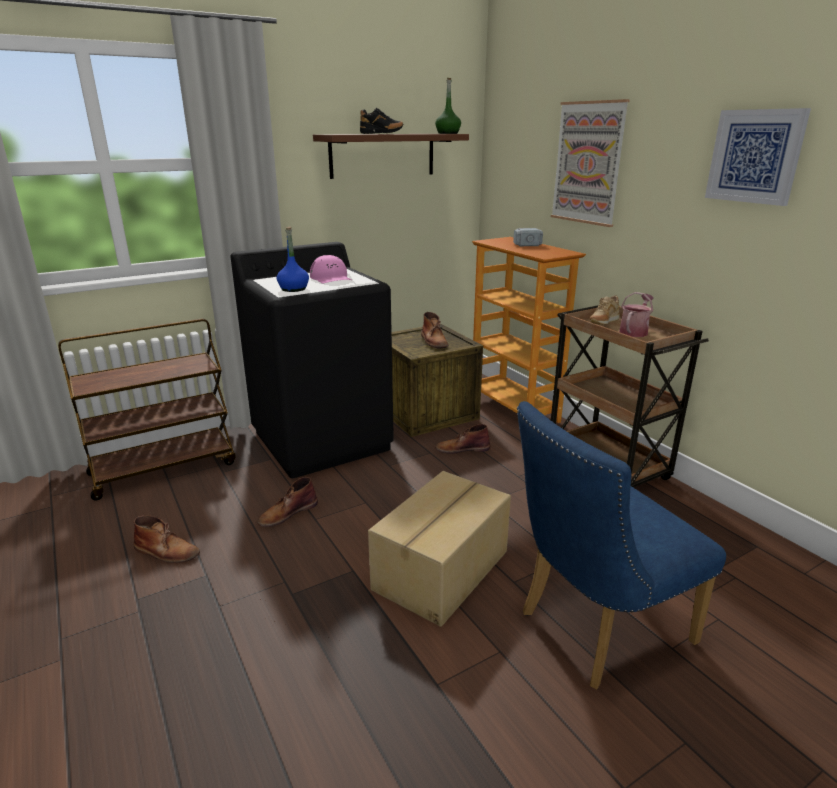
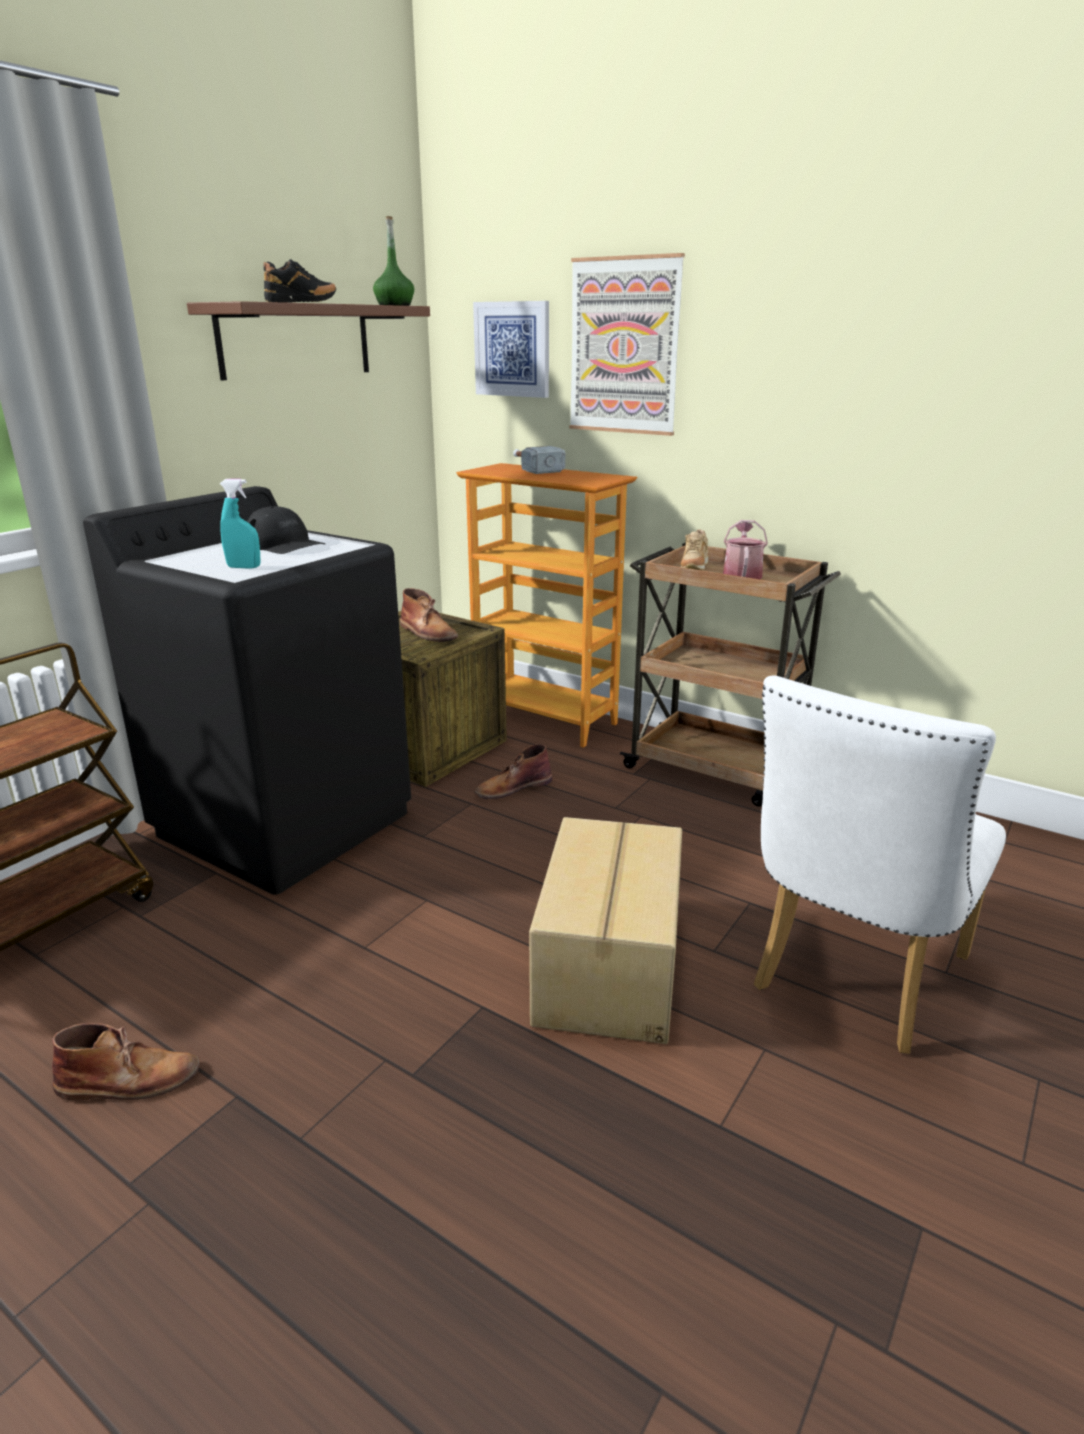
camera: 25 degrees left, 0 degrees up
brown boot [257,477,318,527] -> none
blue bottle [277,227,309,292] -> turquoise spray bottle [220,479,260,569]
pink cap [310,255,351,283] -> black cap [247,506,325,554]
blue chair [517,401,726,690] -> white chair [754,675,1006,1054]
picture [705,108,811,206] -> picture moved to [473,301,549,398]

